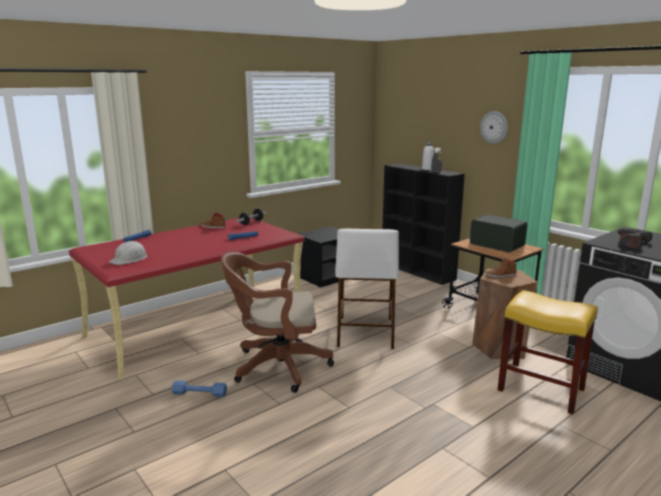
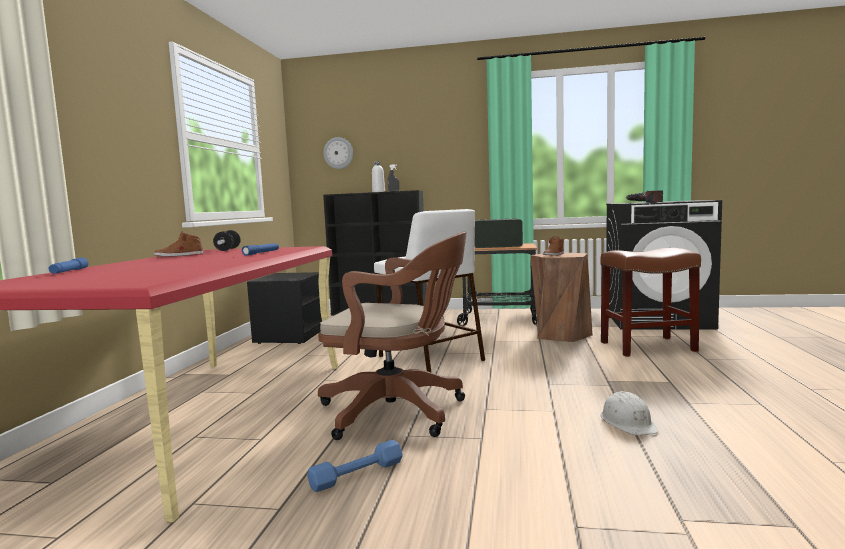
camera: 40 degrees left, 10 degrees down
white hard hat [109,241,147,265] -> white hard hat moved to [601,391,658,435]
brown office chair [221,252,334,393] -> brown office chair turned 120 degrees counterclockwise [318,232,467,440]
wall clock [480,111,508,144] -> wall clock moved to [323,137,353,169]
yellow stool [497,290,598,415] -> brown stool [600,248,701,357]

